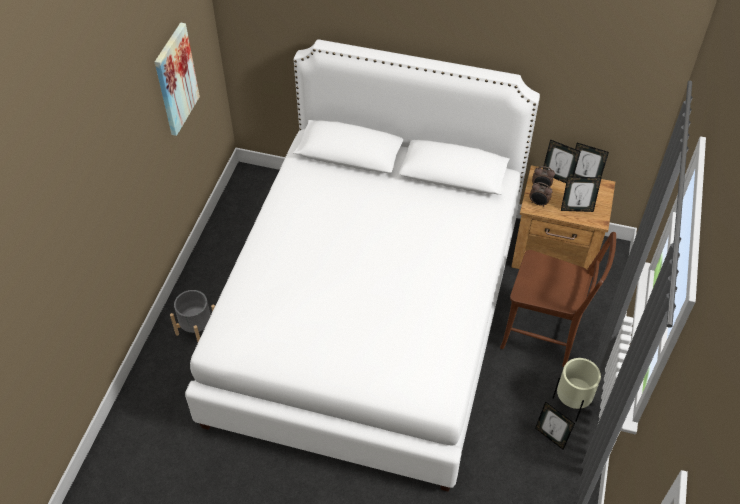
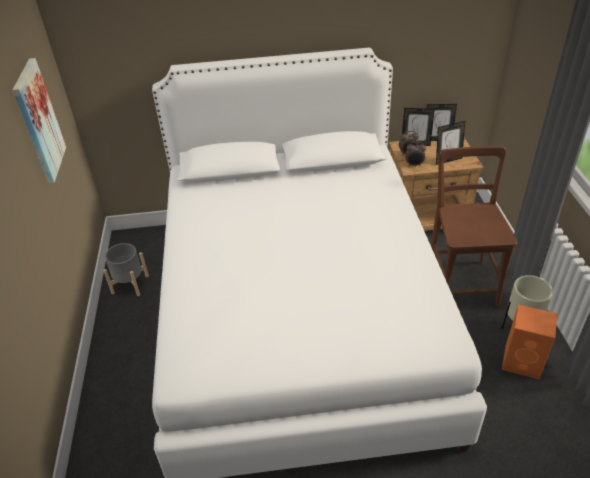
camera: 20 degrees left, 10 degrees down
grey planter [170,290,215,342] -> grey planter moved to [103,243,149,296]
brown chair [500,232,616,367] -> brown chair turned 90 degrees counterclockwise [431,146,518,307]
picture frame [535,401,575,450] -> orange speaker [502,304,557,379]

